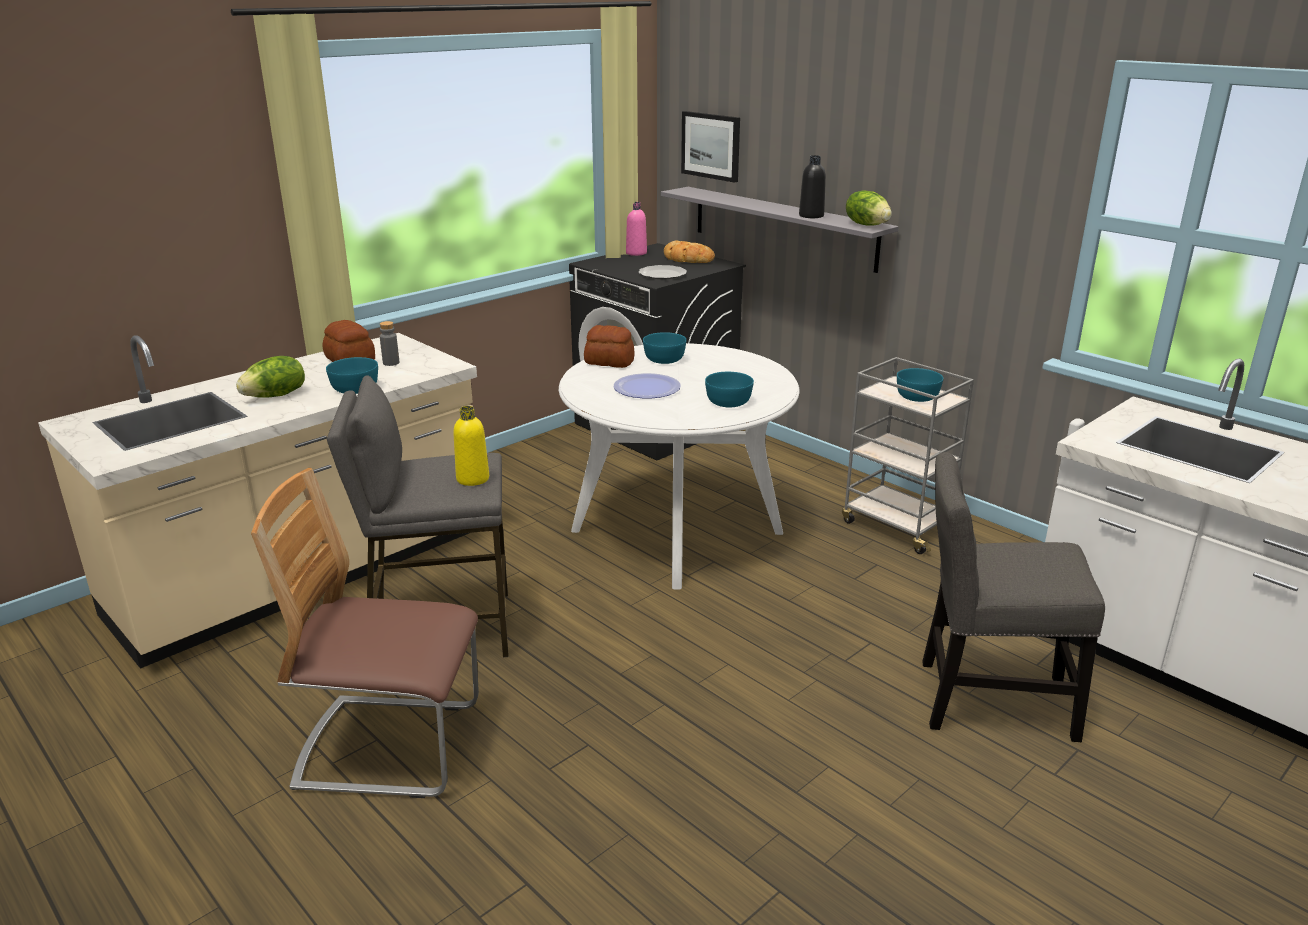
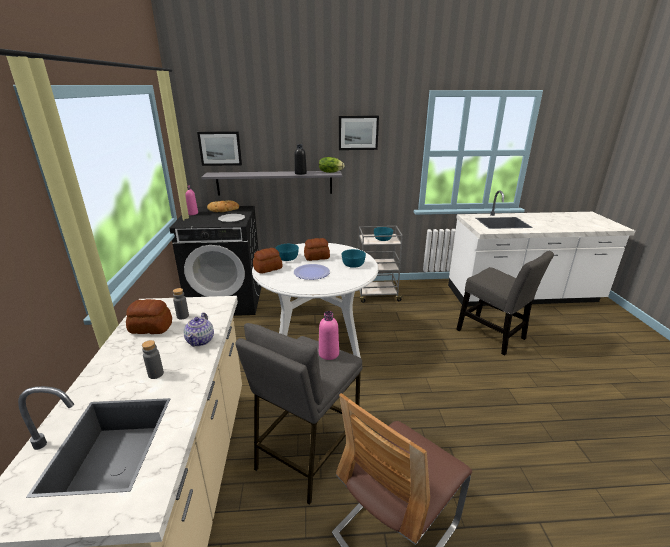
camera: 50 degrees left, 0 degrees up
lettuce [236,356,305,398] -> grey bottle [142,340,164,379]
turquoise bowl [326,357,378,394] -> teapot [184,313,214,347]
yellow bottle [453,406,489,486] -> pink bottle [319,311,339,360]
grey chair [922,452,1105,742] -> grey chair turned 90 degrees counterclockwise [456,251,554,355]
none -> bread [304,238,330,261]
none -> picture [339,116,379,150]

